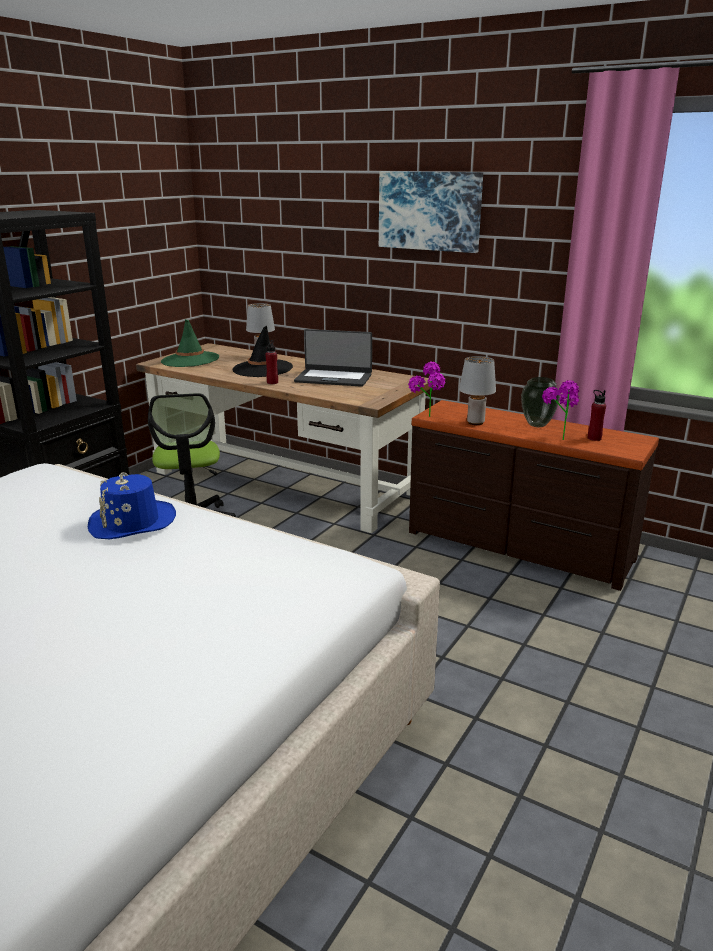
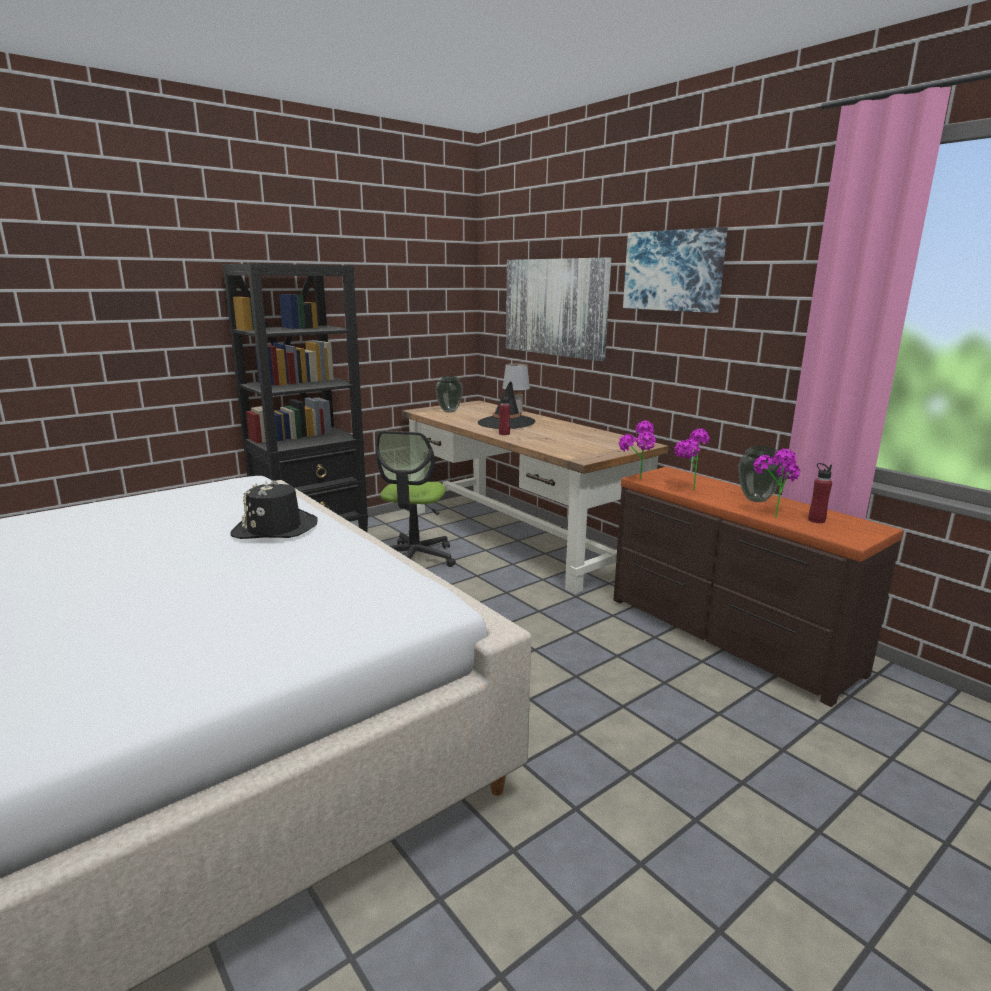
camera: 20 degrees right, 5 degrees down
blue hat [88,472,176,539] -> black hat [231,480,317,539]
green hat [161,319,219,367] -> vase [435,376,463,412]
laptop [294,329,372,387] -> none
grey table lamp [459,356,496,425] -> potted plant [674,429,710,490]
none -> picture [506,257,611,361]

